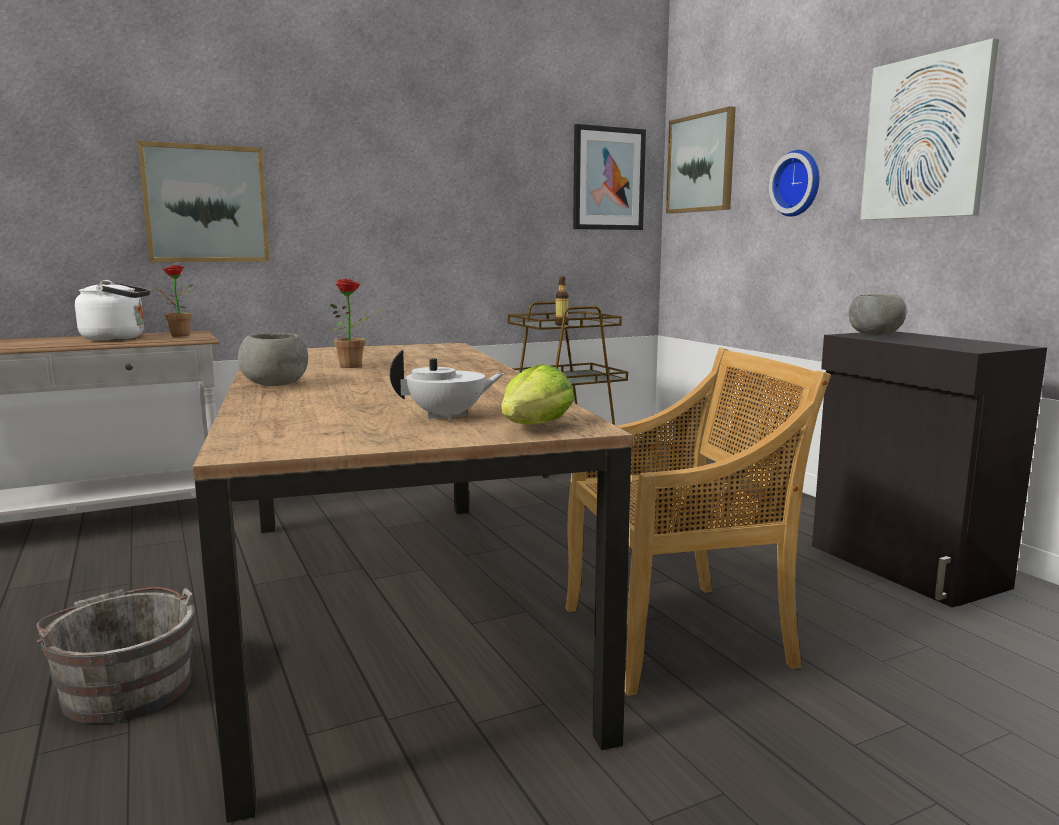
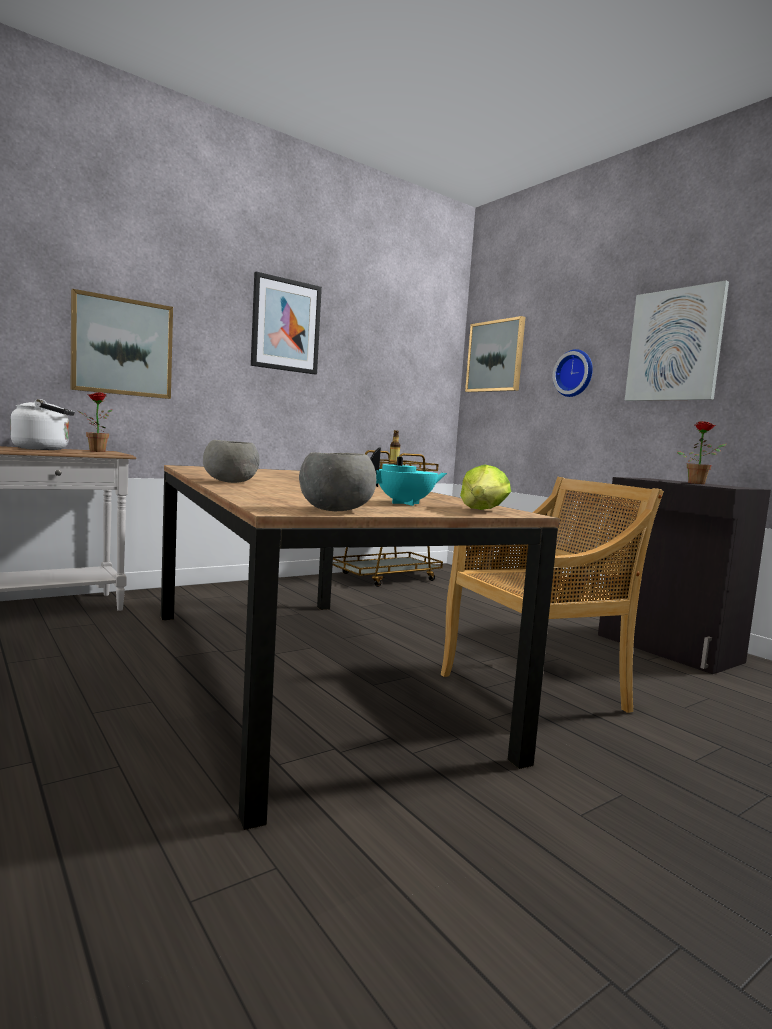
camera: 10 degrees left, 5 degrees down
grey bucket [37,587,196,724] -> none
potted plant [330,279,383,368] -> potted plant moved to [677,421,727,484]
white teapot [390,350,505,422] -> turquoise teapot [370,447,447,506]
picture [573,124,646,230] -> picture moved to [251,272,322,374]
grey bowl [849,294,907,335] -> grey bowl moved to [299,452,376,511]

